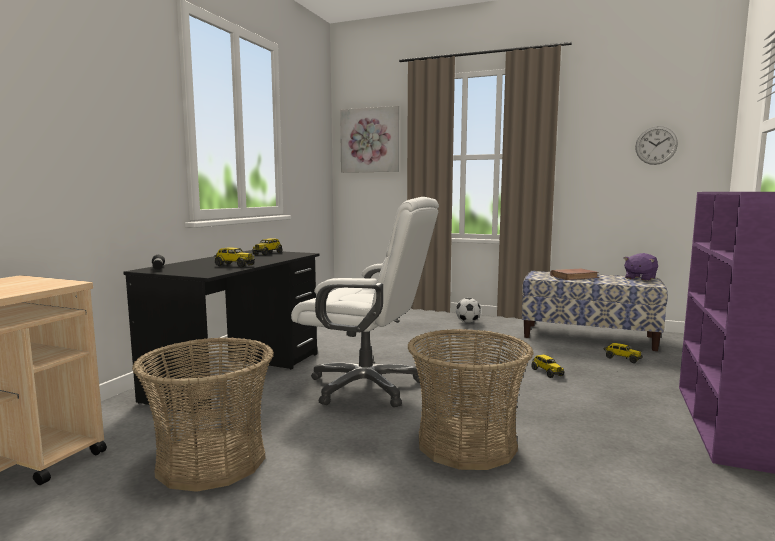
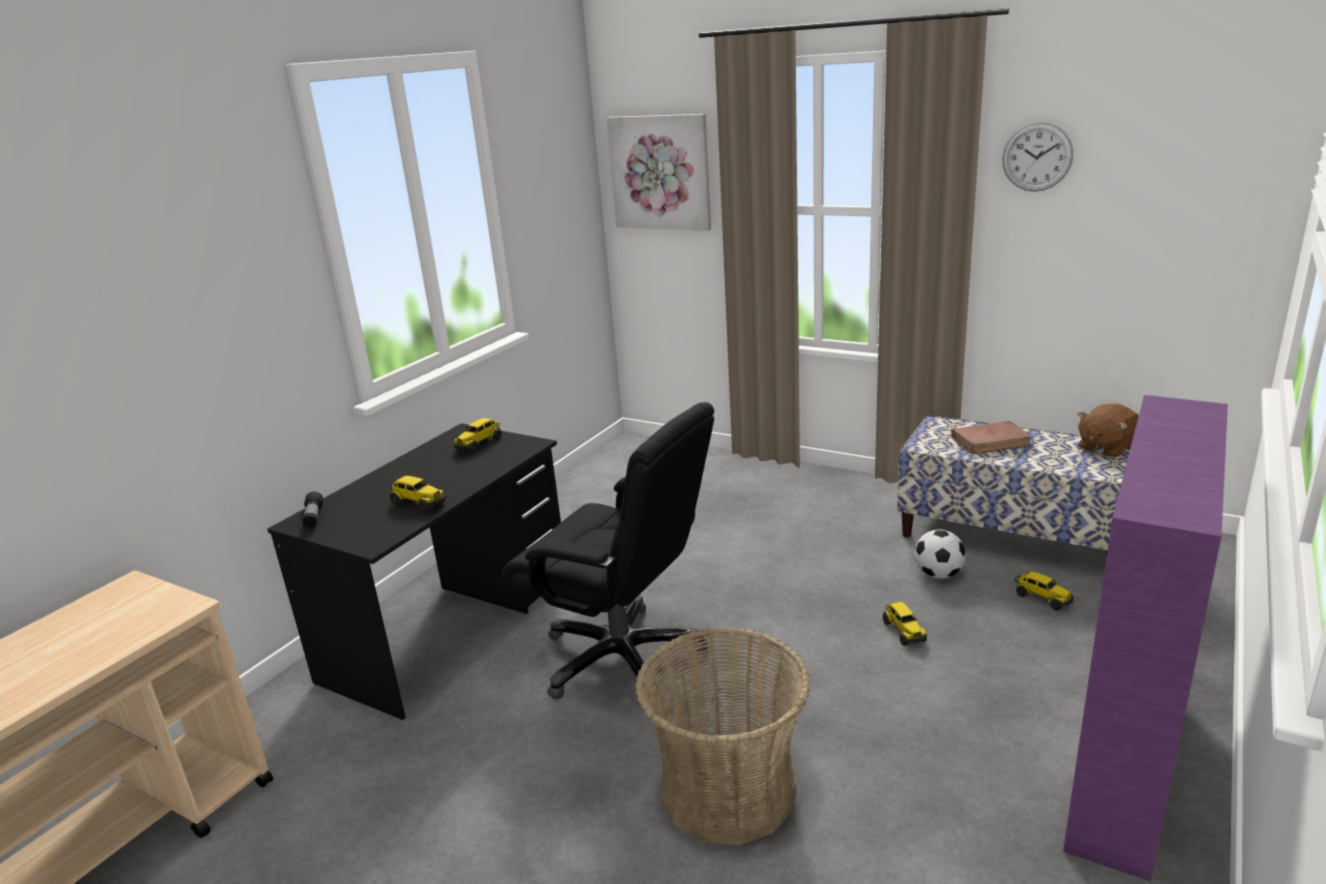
camera: 10 degrees right, 15 degrees up
basket [132,337,274,492] -> none
white office chair [291,197,439,407] -> black office chair [503,402,714,707]
football [456,298,481,323] -> football moved to [915,530,966,579]
purple plush toy [624,253,658,281] -> brown plush toy [1078,403,1139,458]
wall clock [635,126,678,165] -> wall clock moved to [1002,122,1073,192]

